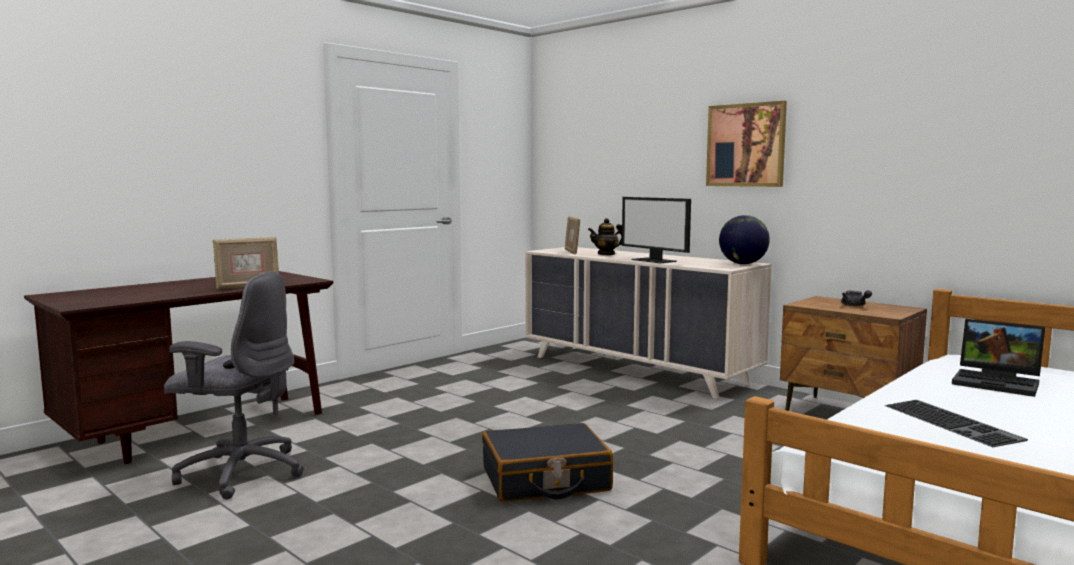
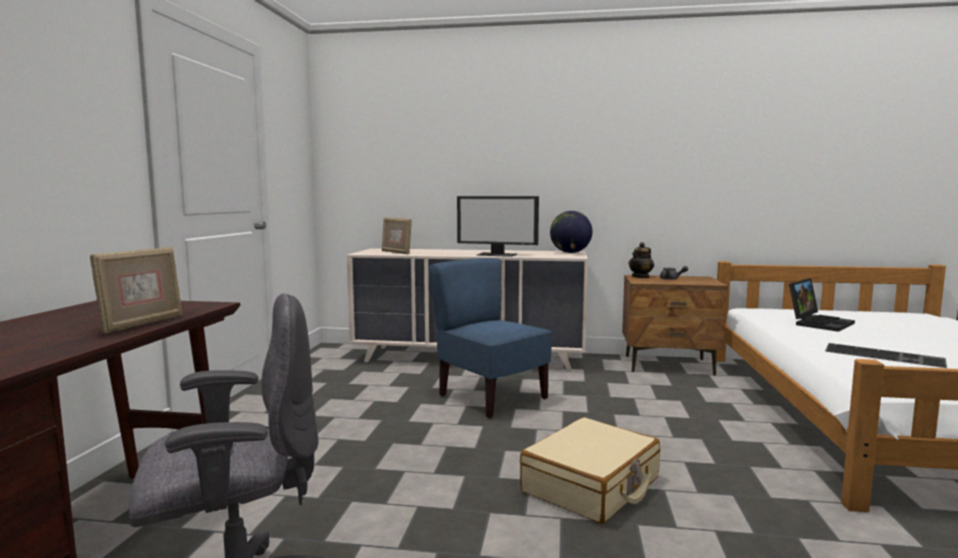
camera: 35 degrees left, 0 degrees up
black suitcase [482,423,613,502] -> beige suitcase [520,417,660,524]
teapot [588,218,622,255] -> teapot moved to [628,242,654,278]
picture [706,101,787,187] -> none
laptop [952,319,1045,397] -> laptop turned 45 degrees counterclockwise [789,278,855,332]
none -> blue chair [429,258,552,419]

